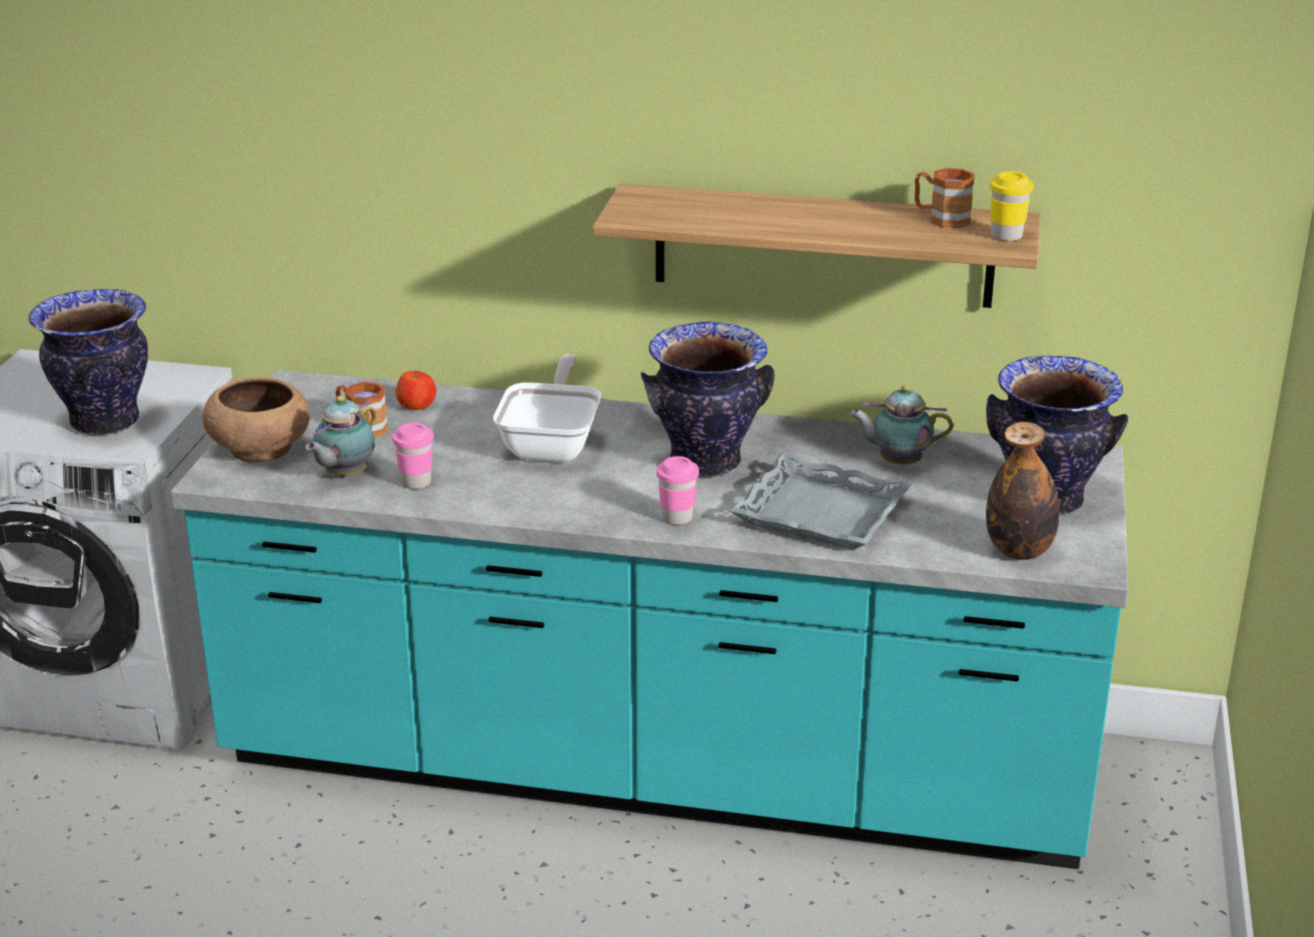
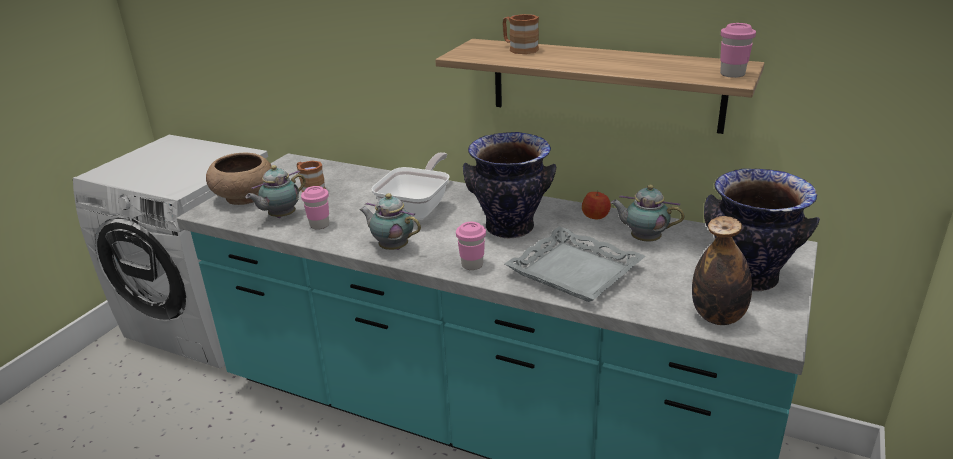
camera: 15 degrees right, 0 degrees up
vase [29,289,148,435] -> none
apple [395,369,436,410] -> apple moved to [582,192,611,219]
brown mug [915,168,974,228] -> brown mug moved to [503,14,539,54]
yellow cup [990,171,1033,241] -> pink cup [720,23,756,78]
none -> teapot [359,193,421,250]

